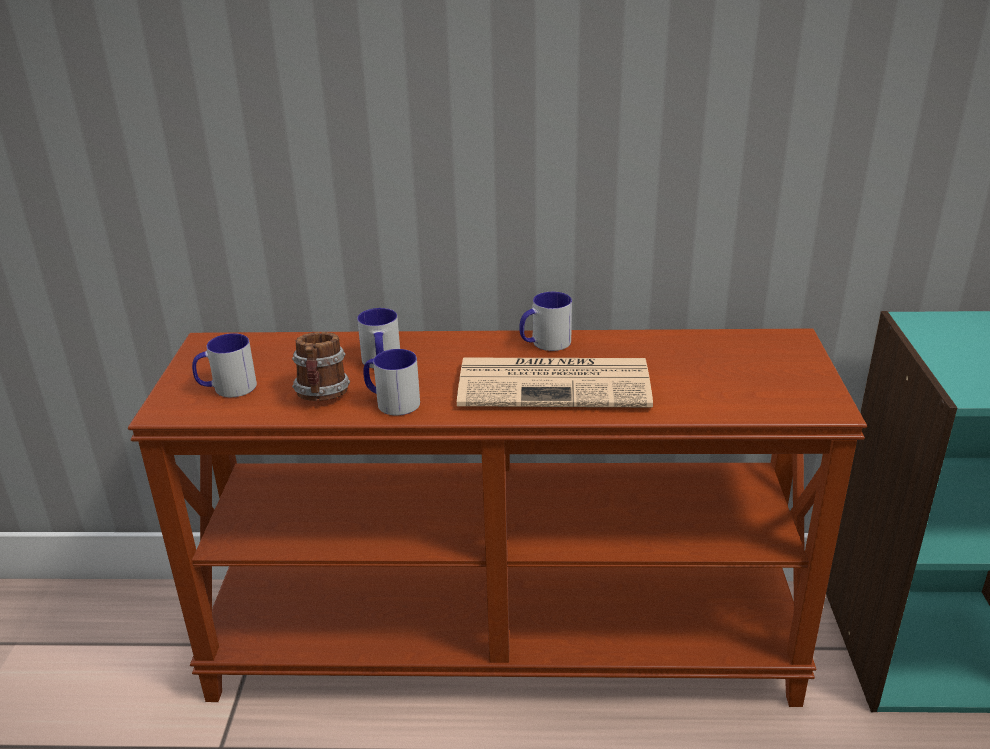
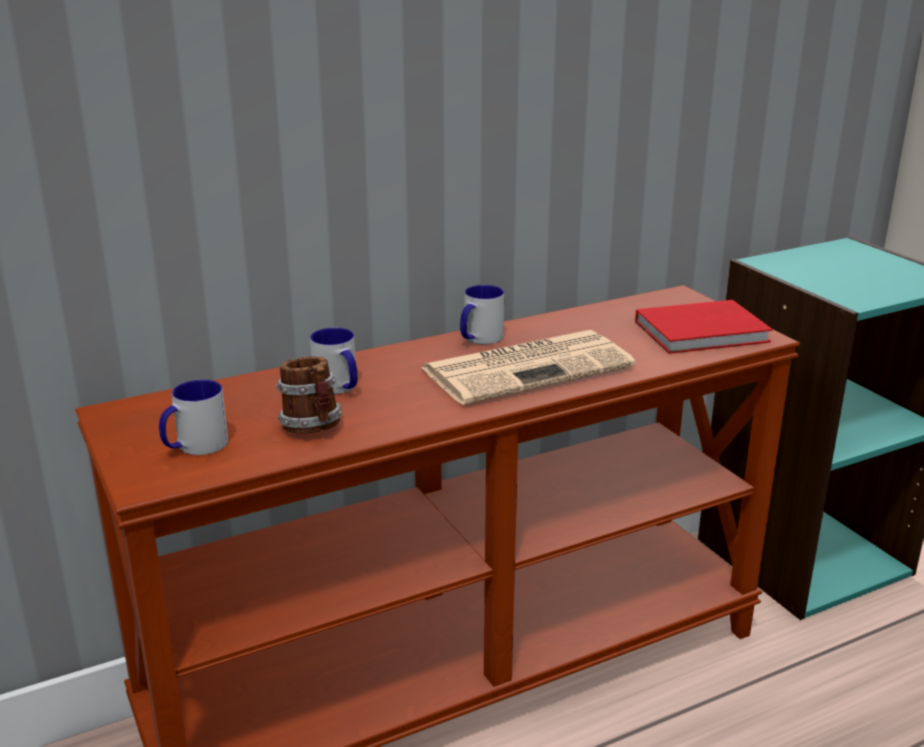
camera: 30 degrees left, 5 degrees down
mug [363,349,420,416] -> none
none -> red book [635,300,773,354]

